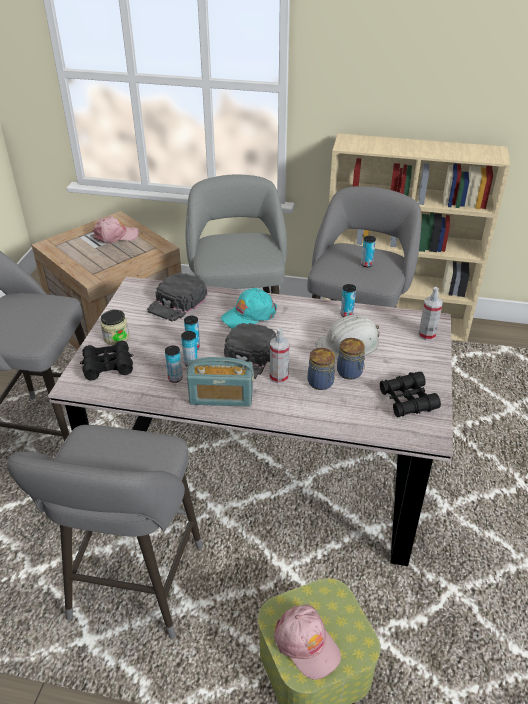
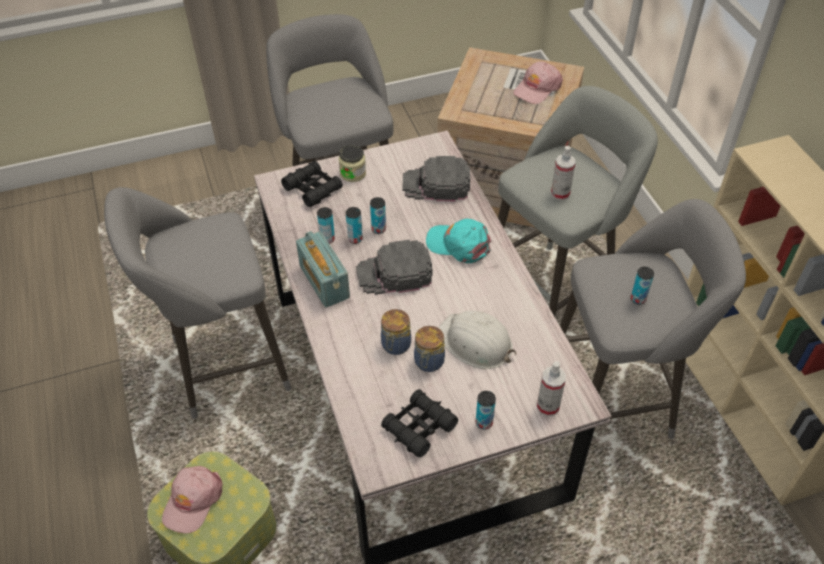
camera: 60 degrees right, 10 degrees up
pink cap [92,217,139,244] -> pink cap turned 90 degrees clockwise [513,61,563,104]
spray bottle [270,328,290,384] -> spray bottle moved to [551,146,576,200]
can [341,284,356,317] -> can moved to [476,391,496,430]

